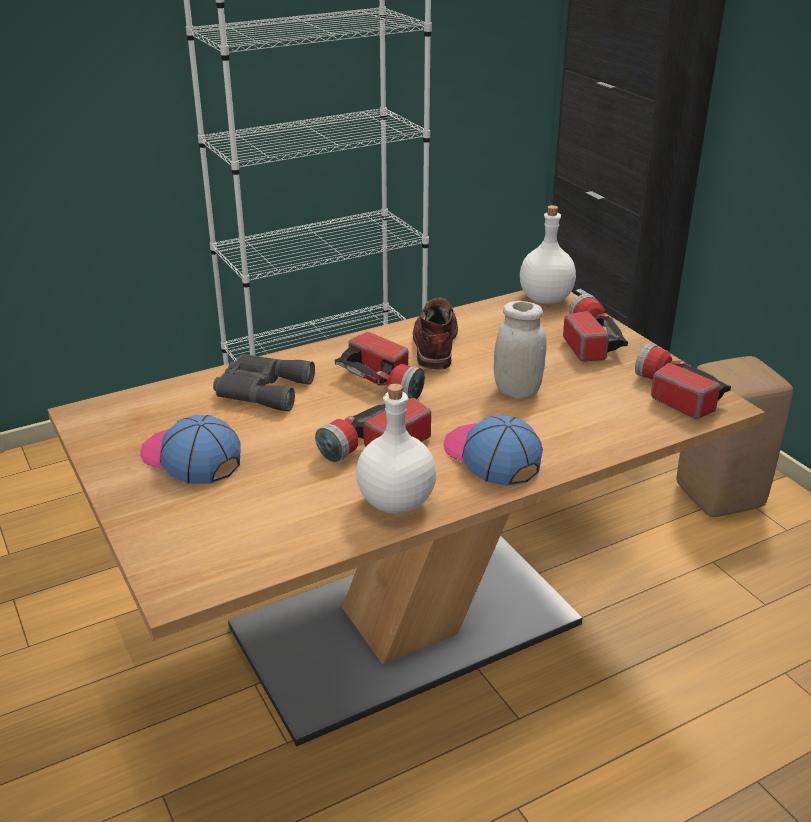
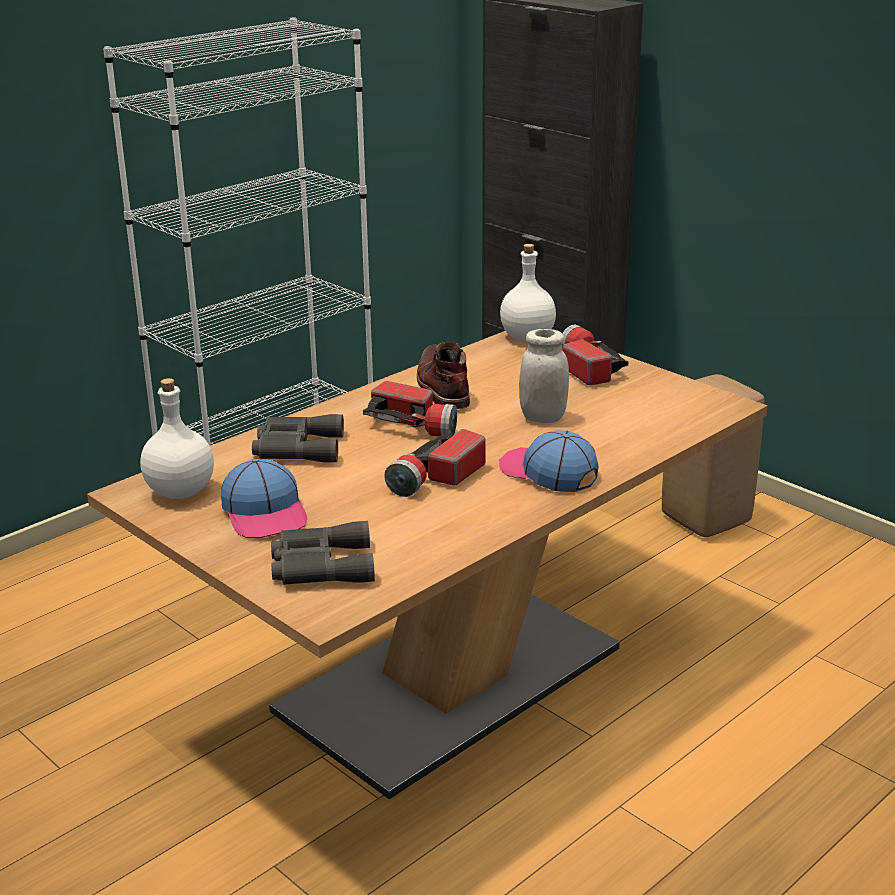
camera: 15 degrees left, 5 degrees down
cap [140,415,241,484] -> cap turned 135 degrees counterclockwise [221,459,308,538]
white bottle [356,383,436,514] -> white bottle moved to [140,378,214,499]
flashlight [635,343,731,419] -> none
none -> grey binoculars [271,521,375,585]

